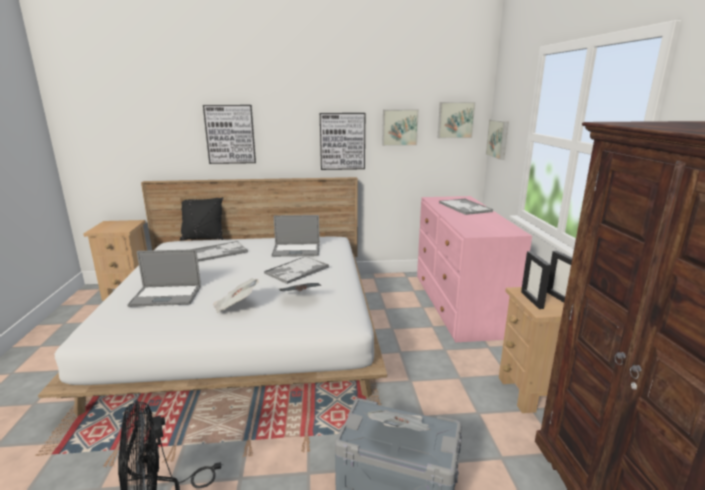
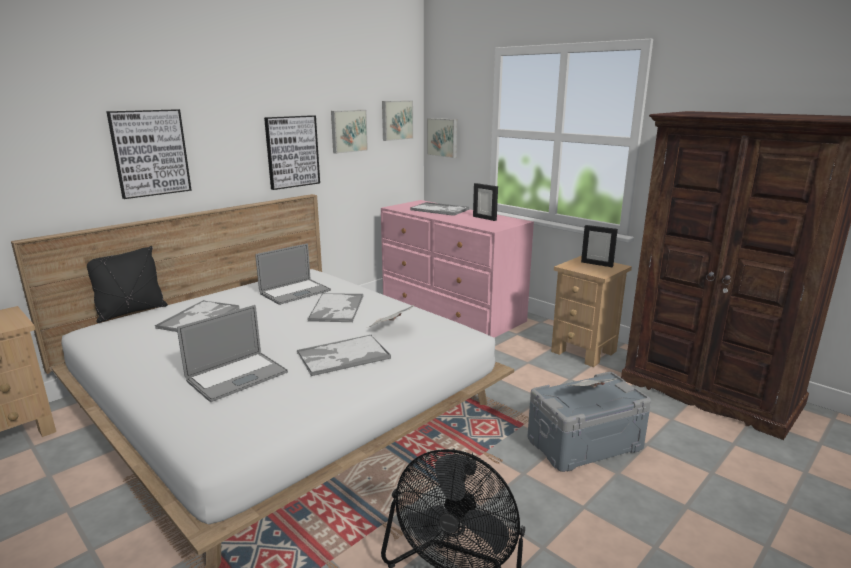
camera: 40 degrees left, 0 degrees up
newspaper [213,278,259,313] -> tray [297,334,391,376]
picture frame [521,251,551,309] -> picture frame moved to [473,183,498,221]

